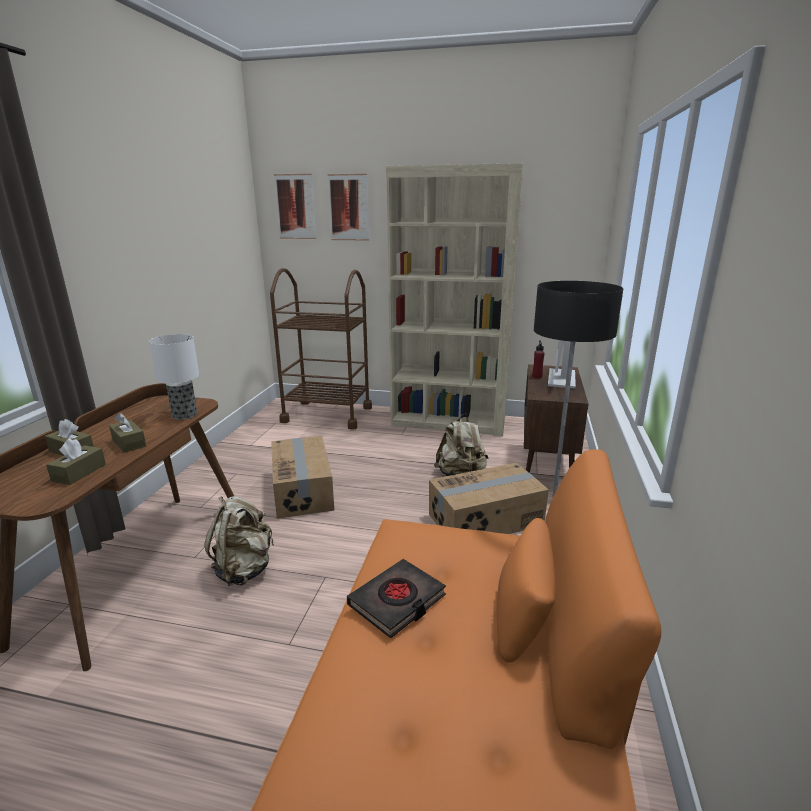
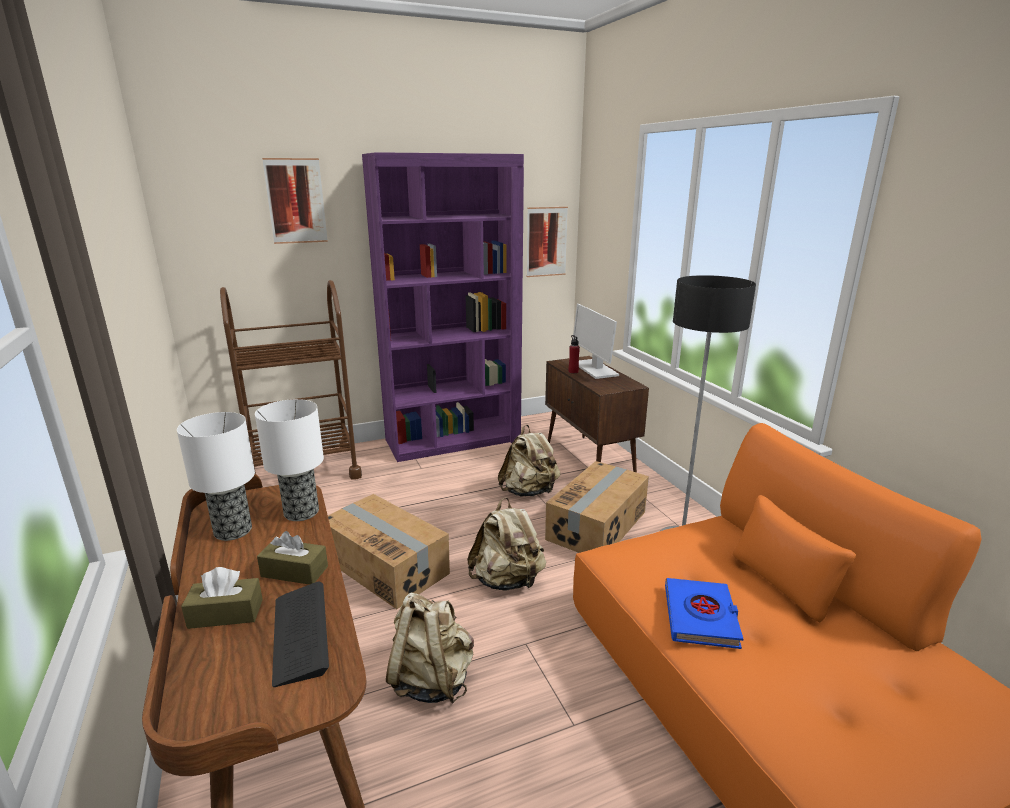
camera: 35 degrees left, 0 degrees up
brown tissue box [46,438,106,485] -> keyboard [272,582,329,687]
picture [274,174,316,239] -> picture moved to [526,207,568,277]
black book [347,559,446,638] -> blue book [665,578,743,649]
beige bookcase [386,163,523,436] -> purple bookcase [362,152,524,462]
none -> table lamp [177,412,255,541]
none -> beige backpack [467,497,546,591]

